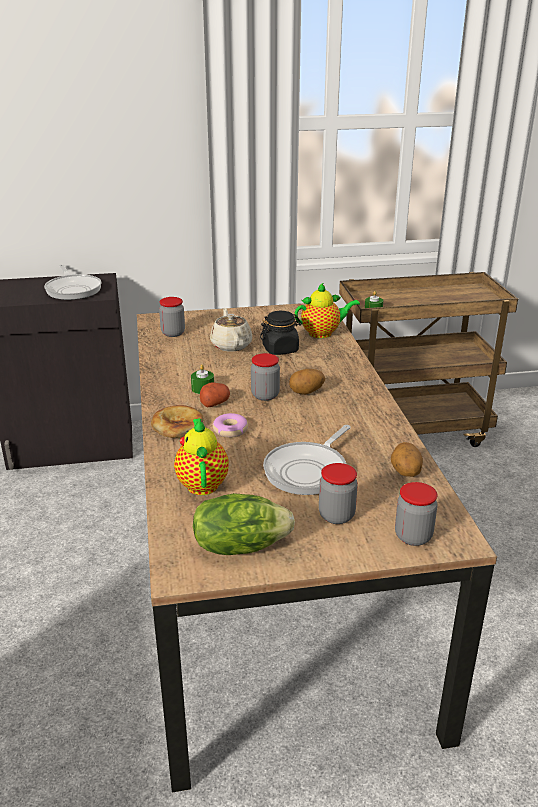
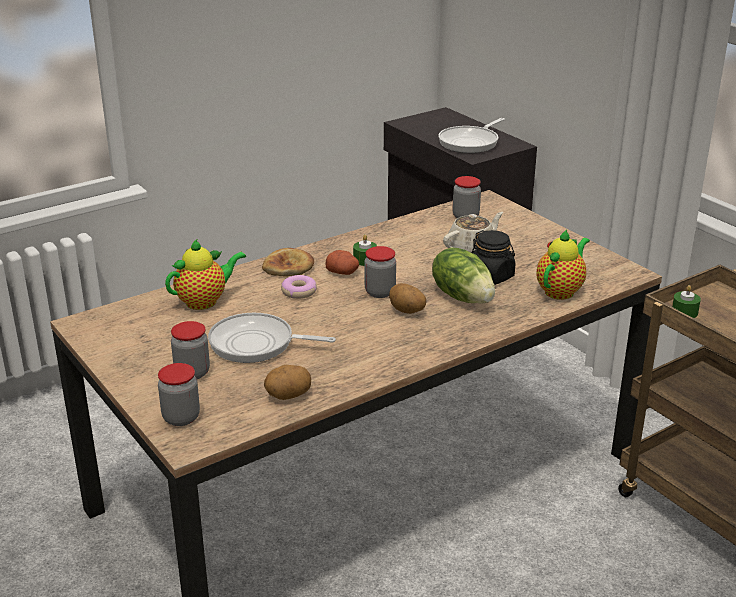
camera: 65 degrees right, 0 degrees up
lettuce [193,493,295,555] -> lettuce moved to [432,248,495,304]
teapot [294,282,360,338] -> teapot turned 105 degrees counterclockwise [536,229,590,300]

